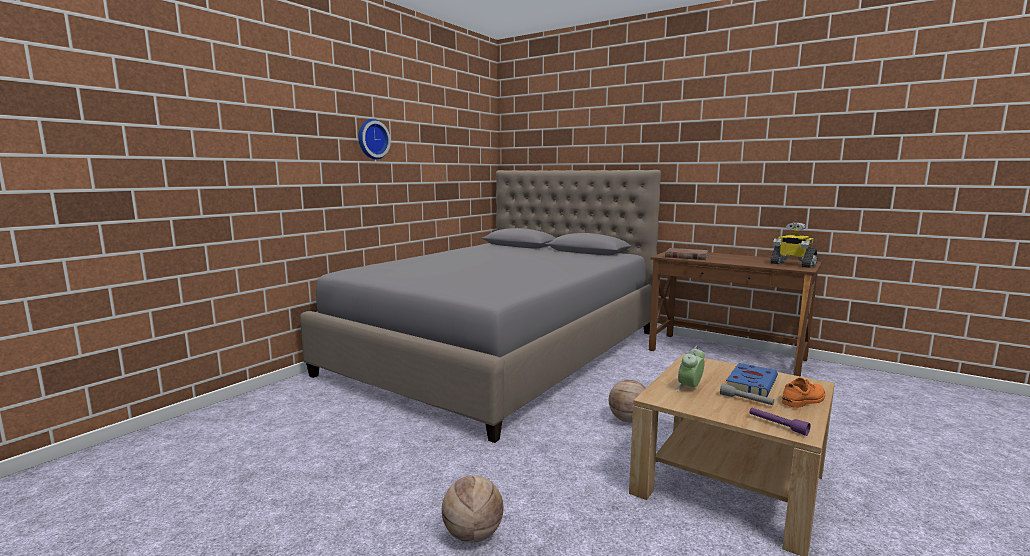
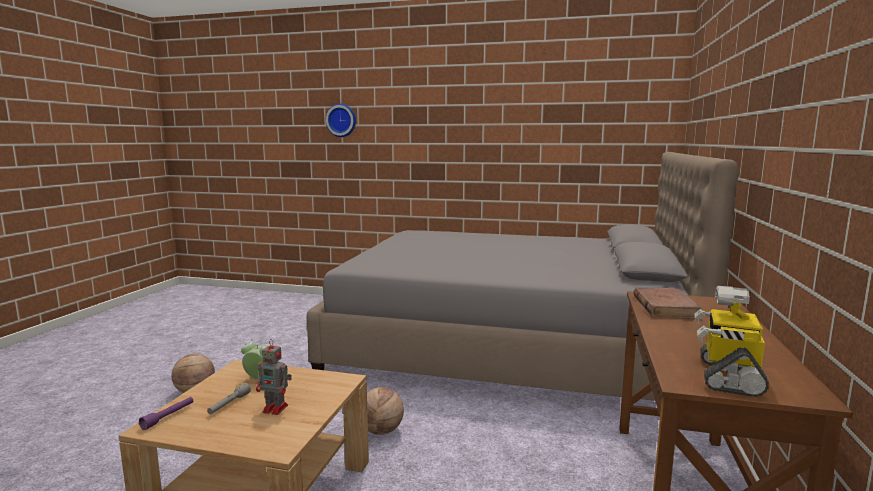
camera: 70 degrees right, 0 degrees up
wall clock [358,119,391,159] -> wall clock moved to [326,104,356,137]
blue book [726,363,778,397] -> toy robot [256,339,292,415]
orange shoe [782,378,825,408] -> none

